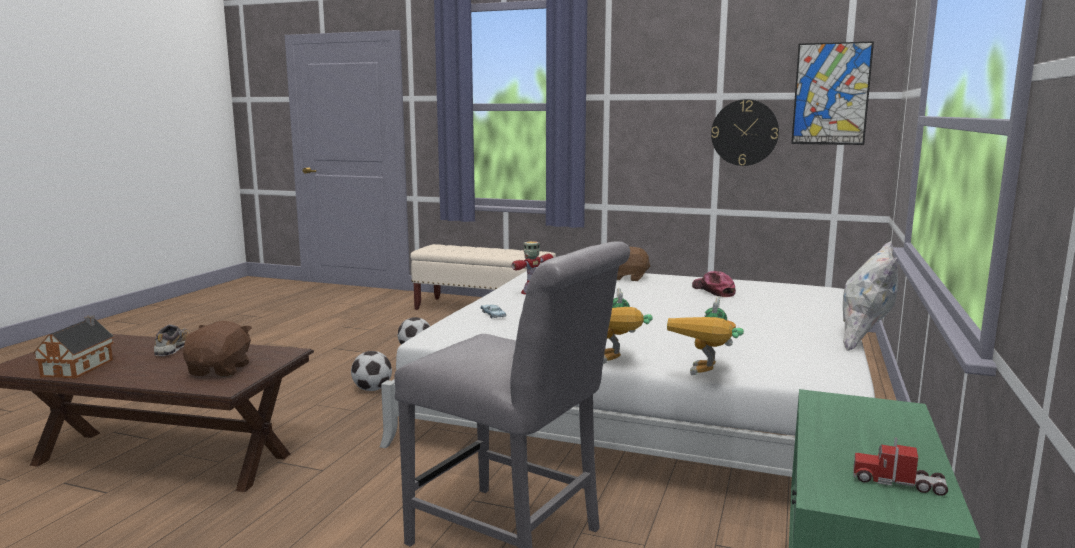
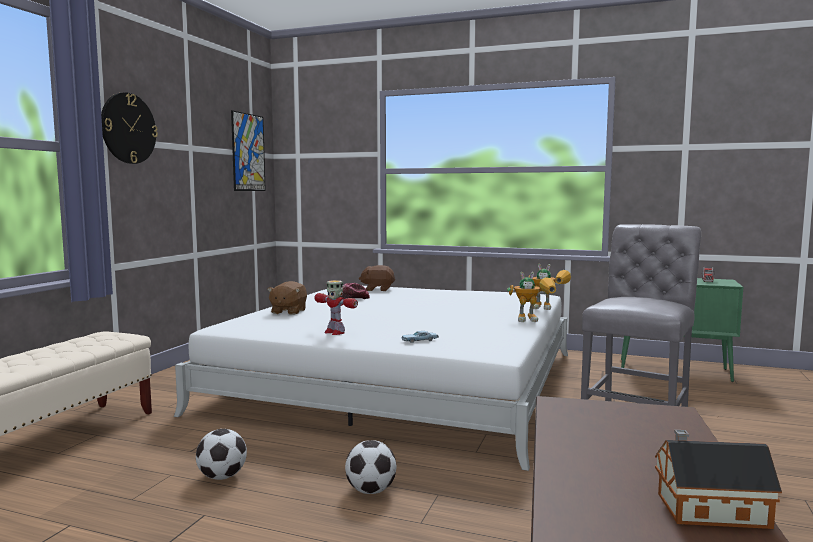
camera: 90 degrees left, 5 degrees down
shoe [154,325,190,356] -> none
brown plush toy [183,321,252,377] -> brown plush toy moved to [359,265,395,291]
wall clock [711,99,779,166] -> wall clock moved to [101,92,158,164]
white pillow [843,241,899,351] -> none

